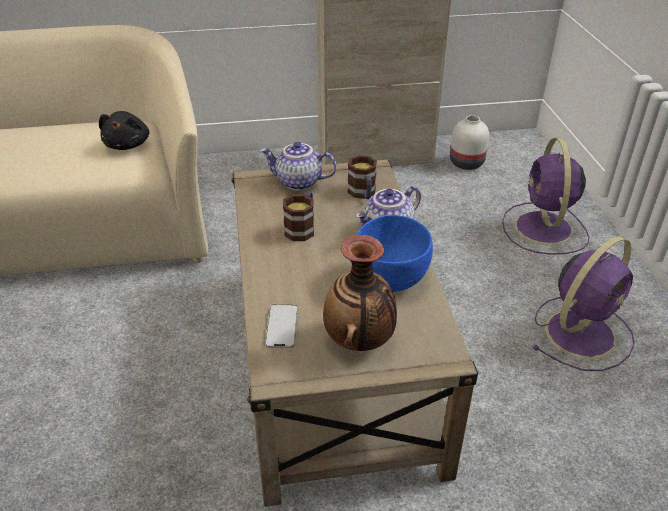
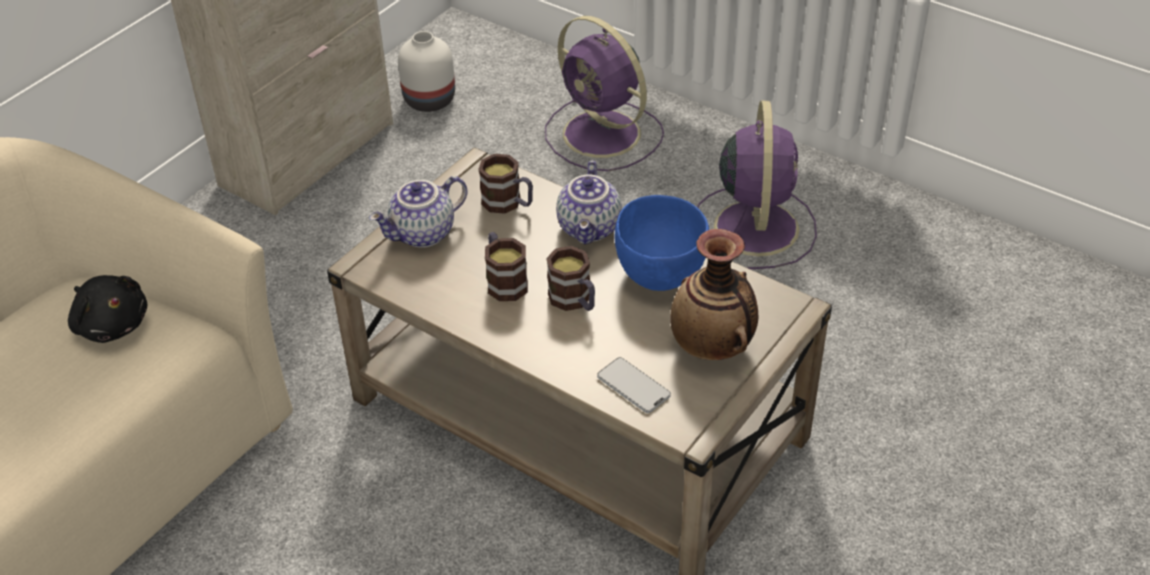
camera: 45 degrees left, 5 degrees up
none -> mug [546,246,595,311]

